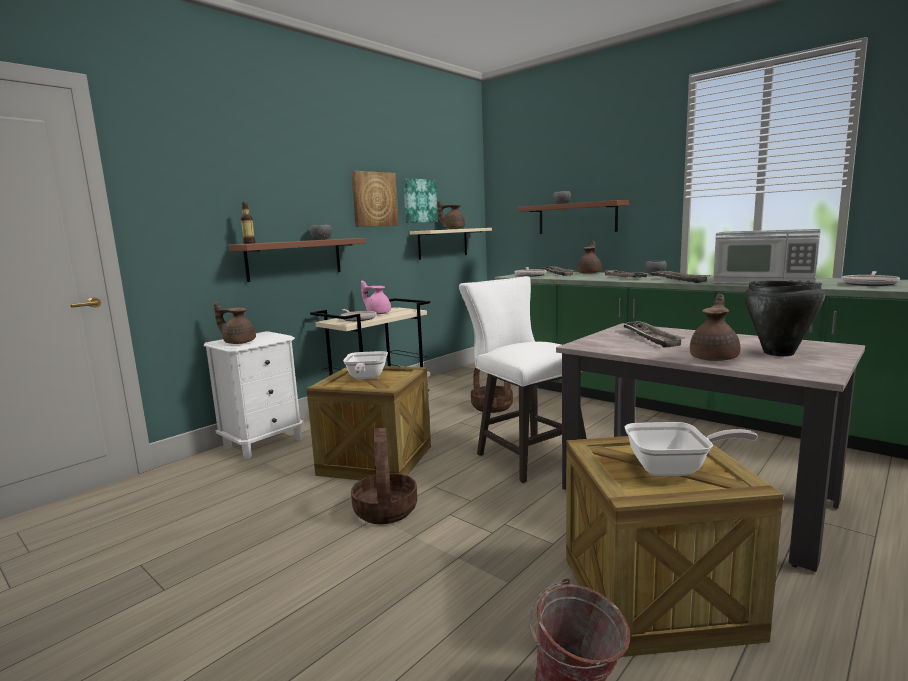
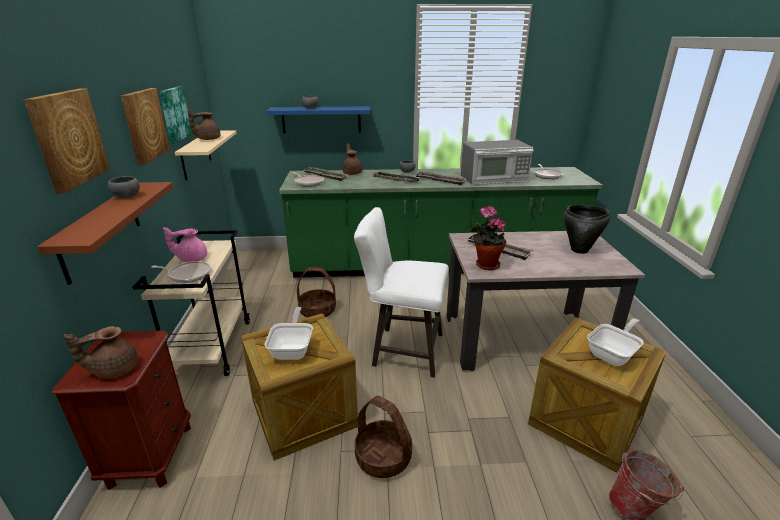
camera: 45 degrees left, 15 degrees up
white nightstand [203,331,304,459] -> brown nightstand [52,331,191,490]
bottle [241,202,255,244] -> none
frying pan [343,351,388,379] -> frying pan turned 135 degrees counterclockwise [265,307,313,360]
brown shelf [518,200,629,234] -> blue shelf [267,106,370,134]
brown teapot [690,294,740,361] -> none
none -> picture [24,88,110,194]
none -> potted plant [470,206,506,270]

